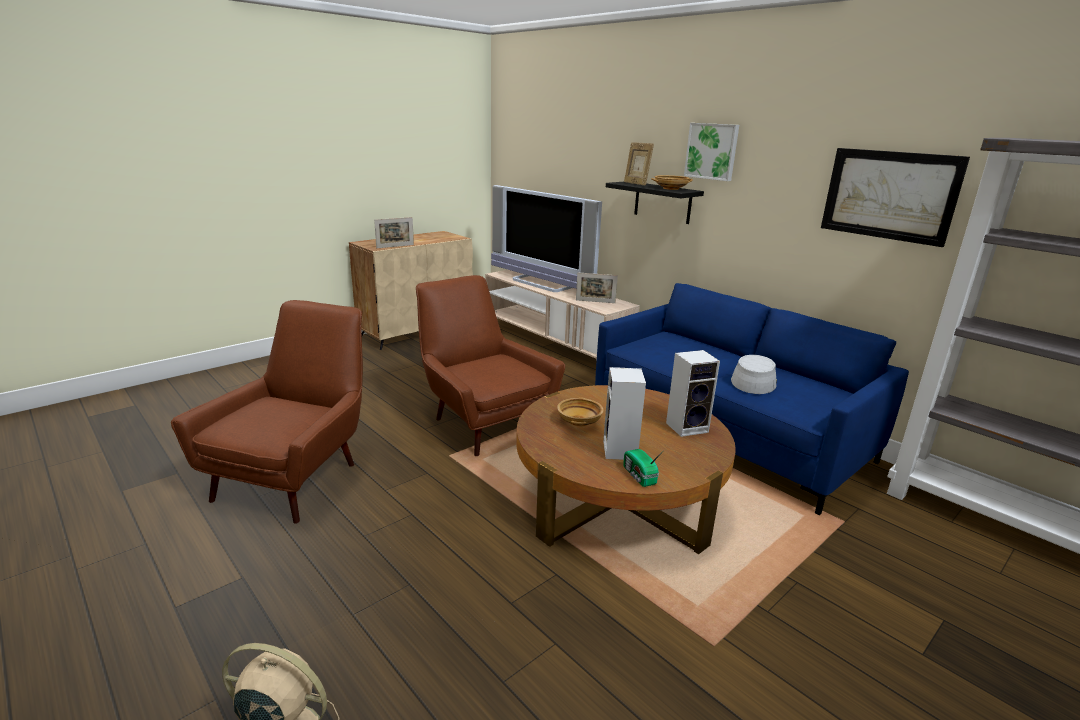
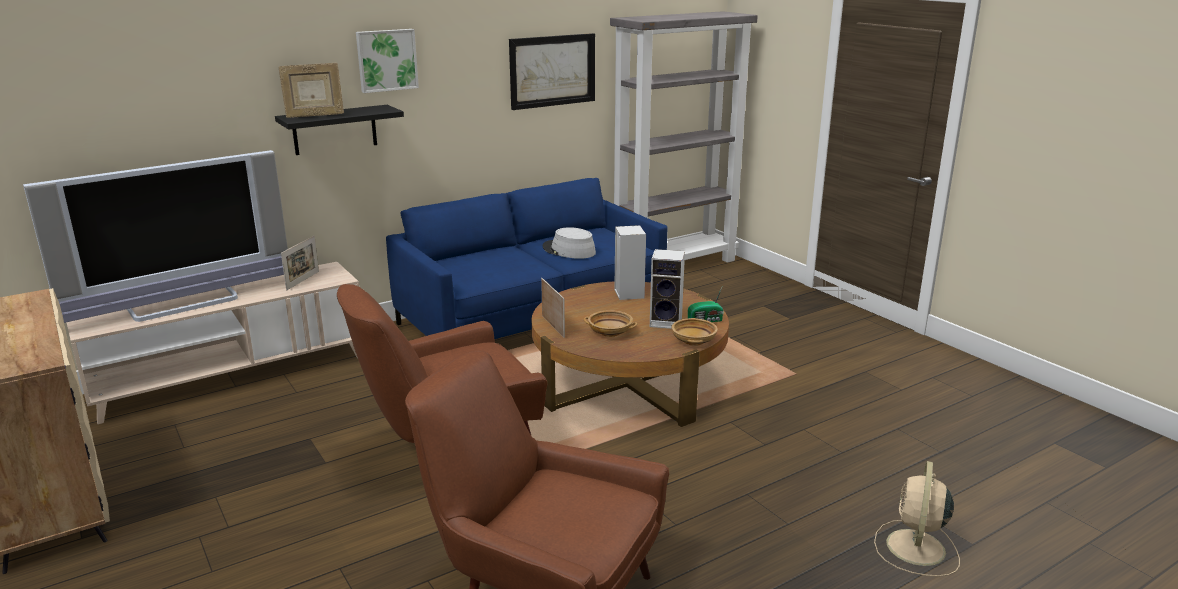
camera: 80 degrees left, 0 degrees up
picture frame [374,217,414,248] -> picture frame moved to [541,278,565,338]
beige bowl [651,175,693,190] -> beige bowl moved to [671,318,718,346]

